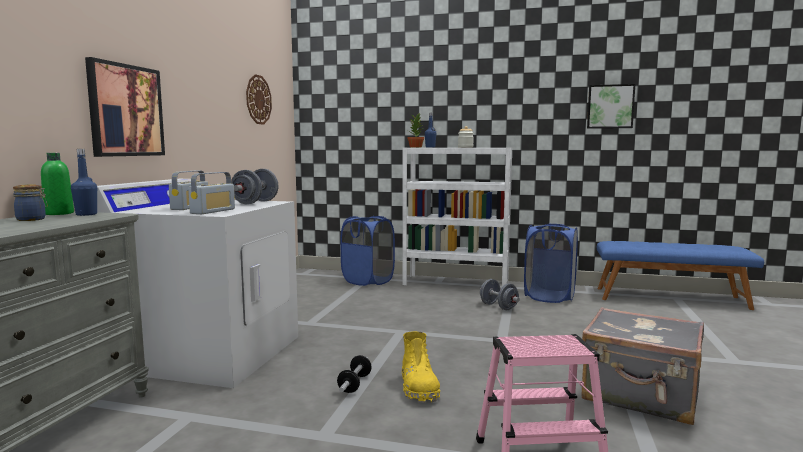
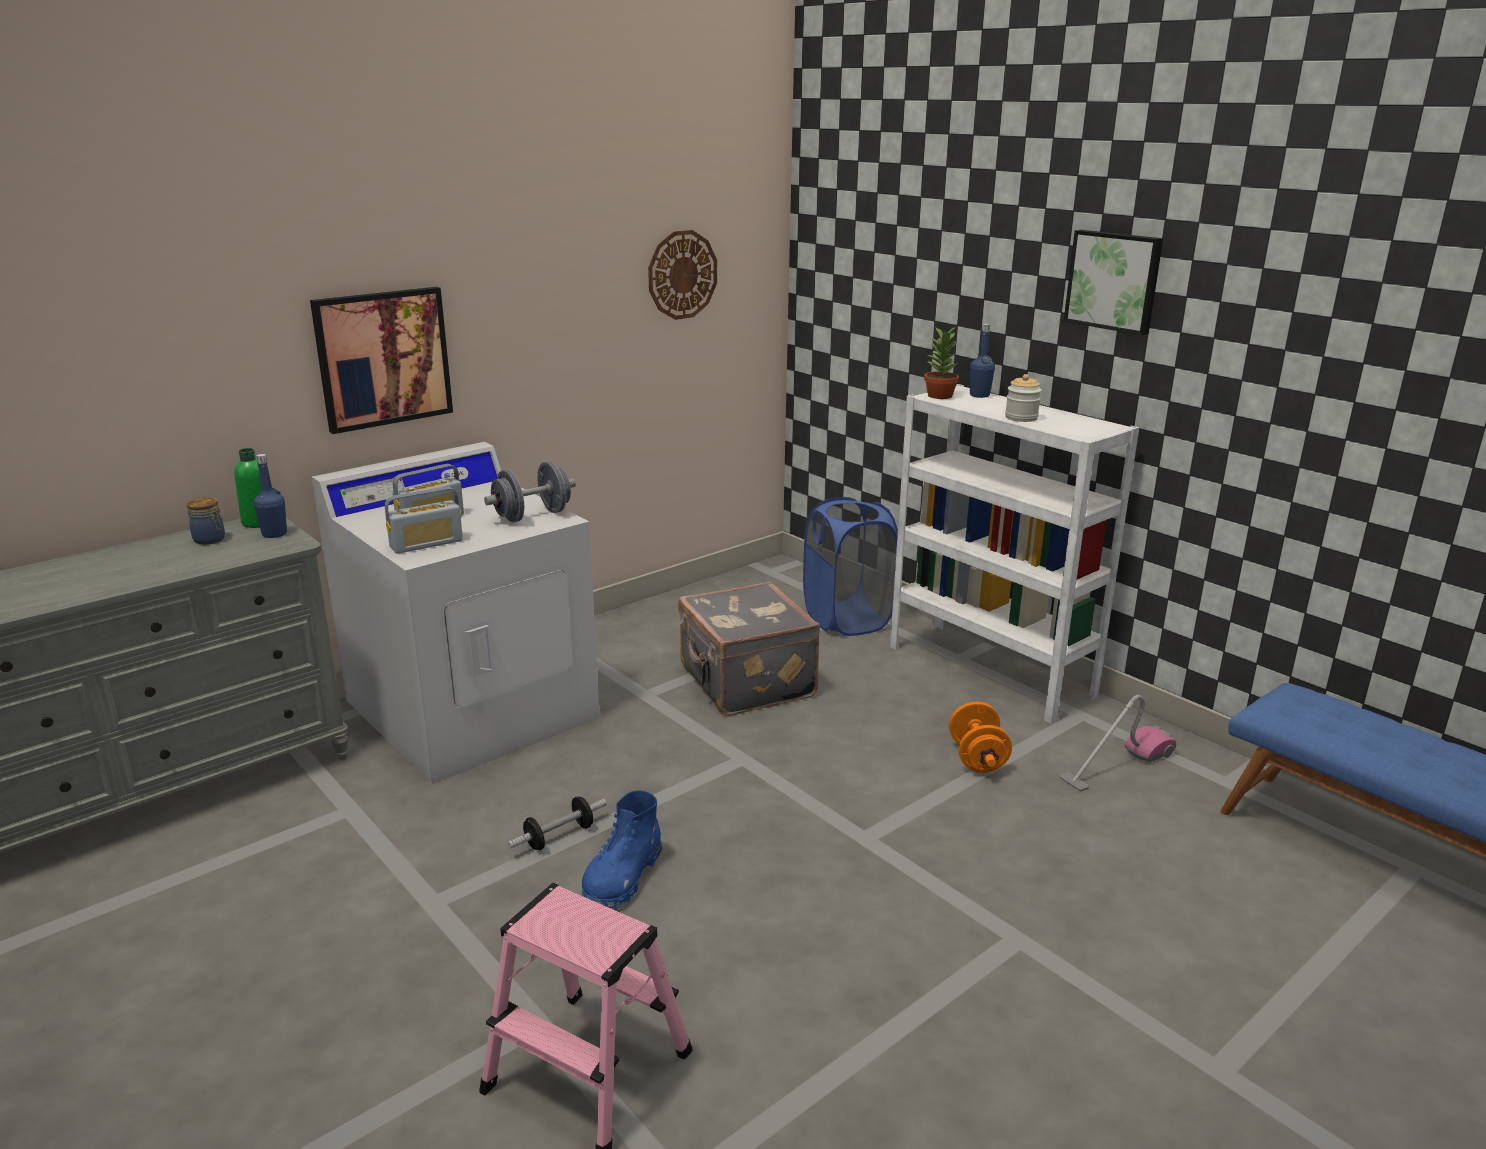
camera: 35 degrees right, 15 degrees up
yellow boot [402,331,441,403] -> blue boot [582,790,662,909]
grey dumbbell [480,279,520,310] -> orange dumbbell [949,702,1012,773]
blue laundry basket [524,223,578,303] -> vacuum cleaner [1059,695,1176,792]
grey suitcase [581,307,704,425] -> grey suitcase moved to [678,582,820,716]
picture [587,84,635,129] -> picture moved to [1064,230,1163,335]

